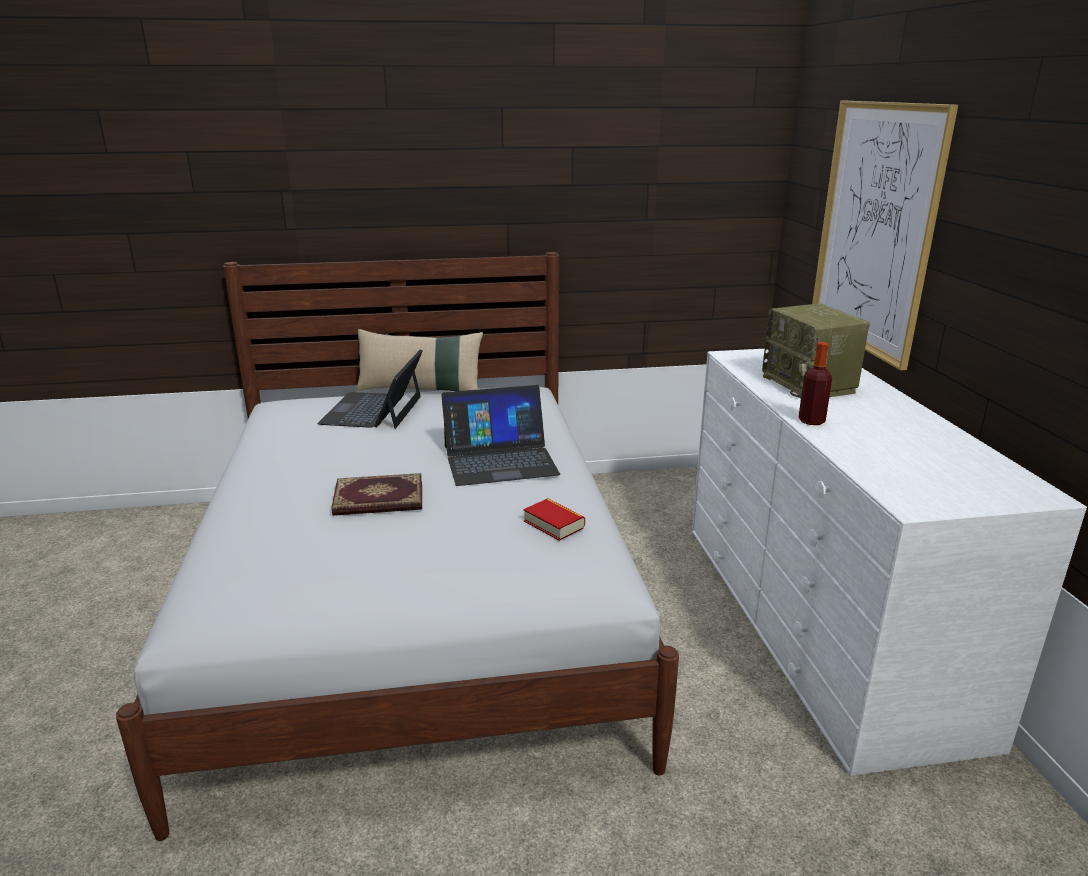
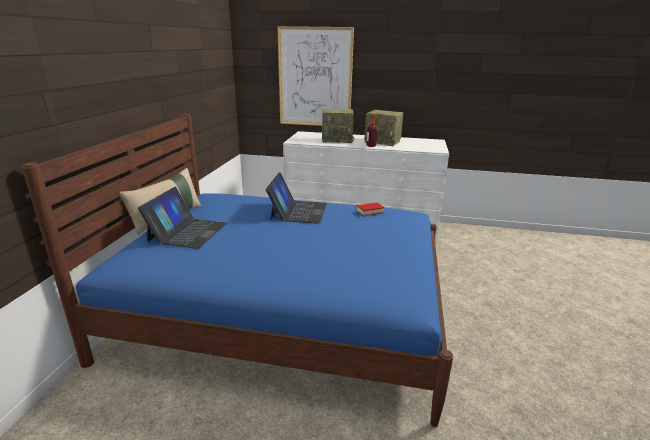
camera: 70 degrees left, 0 degrees up
white bed [116,252,679,841] -> blue bed [22,114,453,427]
laptop [317,350,423,429] -> laptop turned 105 degrees counterclockwise [138,187,227,249]
book [332,473,422,516] -> none
none -> radio [364,110,403,146]

